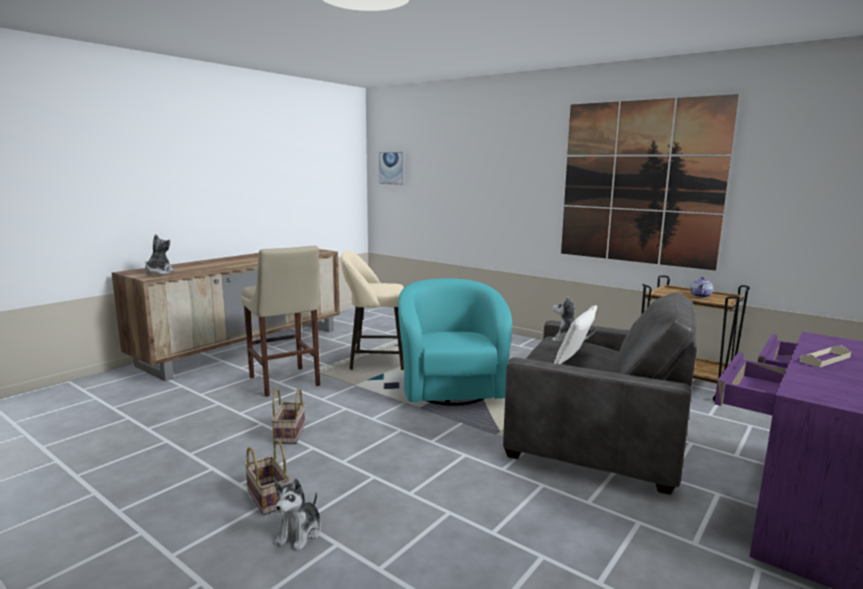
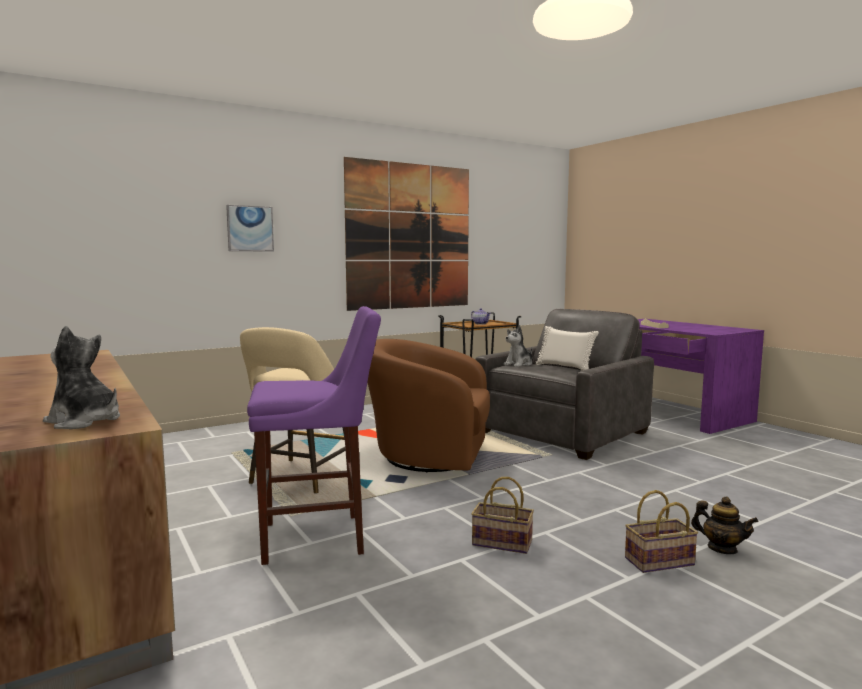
camera: 70 degrees left, 5 degrees down
beige stool [241,246,320,397] -> purple stool [247,306,381,565]
plush toy [274,478,322,551] -> teapot [691,497,758,554]
picture [379,152,404,185] -> picture moved to [226,205,274,252]
turquoise armchair [398,278,512,406] -> brown armchair [367,339,490,472]

